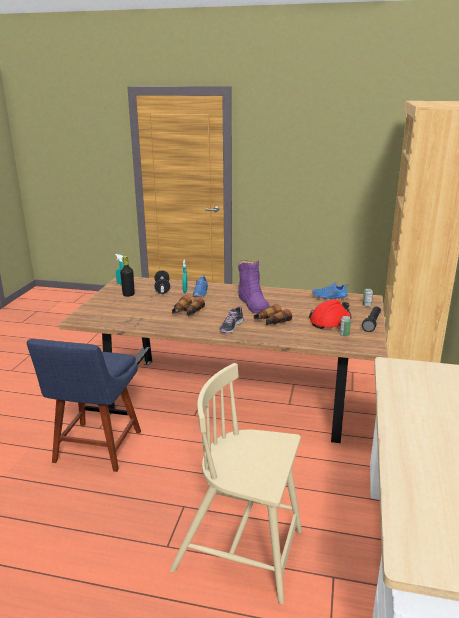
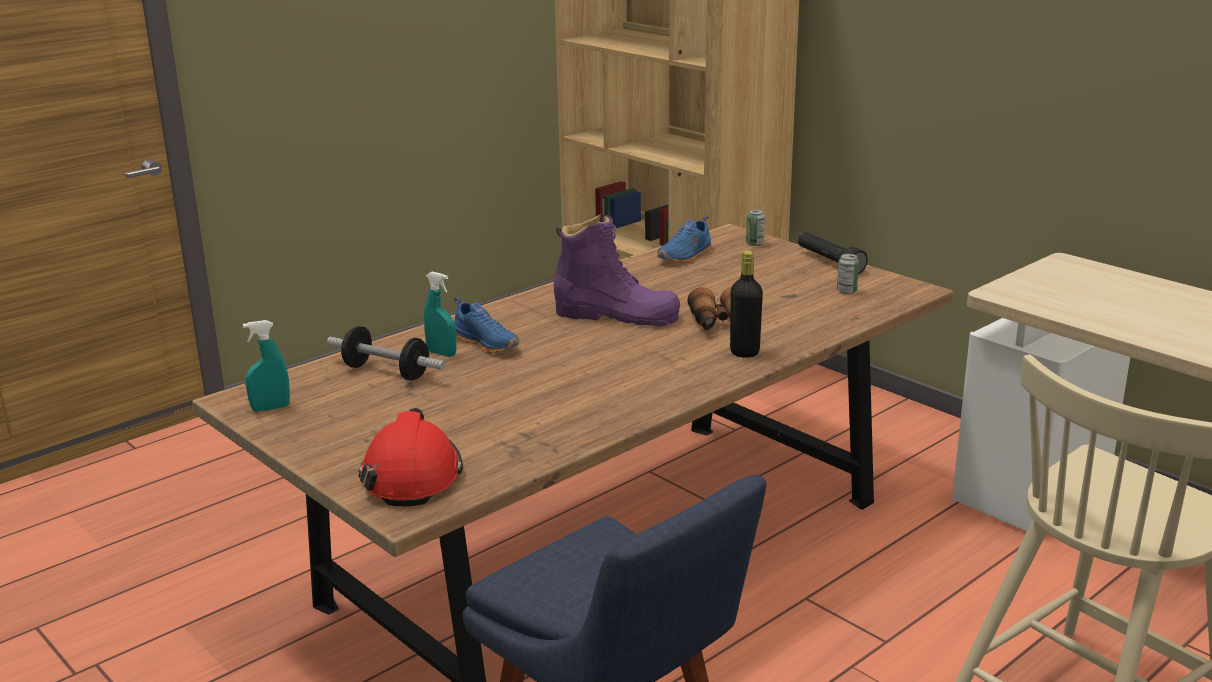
camera: 55 degrees left, 0 degrees up
black bottle [120,256,135,297] -> black bottle moved to [730,250,763,358]
binoculars [172,296,205,316] -> none
shoe [219,305,244,333] -> none
red hard hat [309,299,352,329] -> red hard hat moved to [358,408,463,506]

